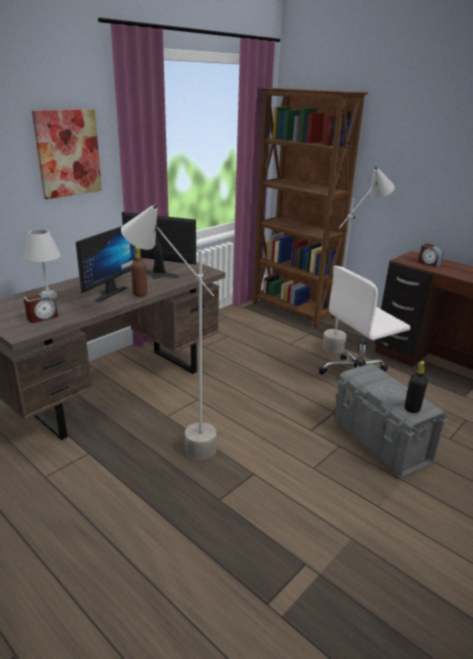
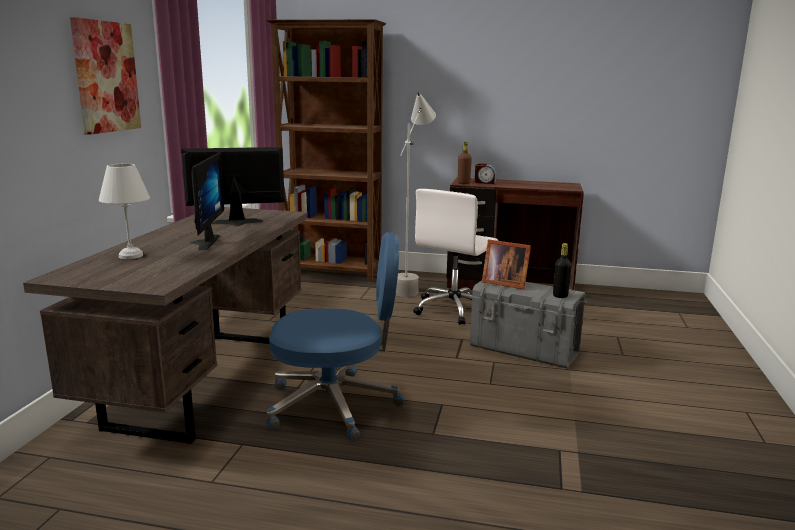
camera: 30 degrees left, 10 degrees down
alarm clock [24,293,58,323] -> none
grey floor lamp [121,203,216,460] -> blue office chair [266,232,404,440]
brown bottle [131,247,147,296] -> brown bottle moved to [458,142,472,184]
none -> picture frame [482,239,531,289]

